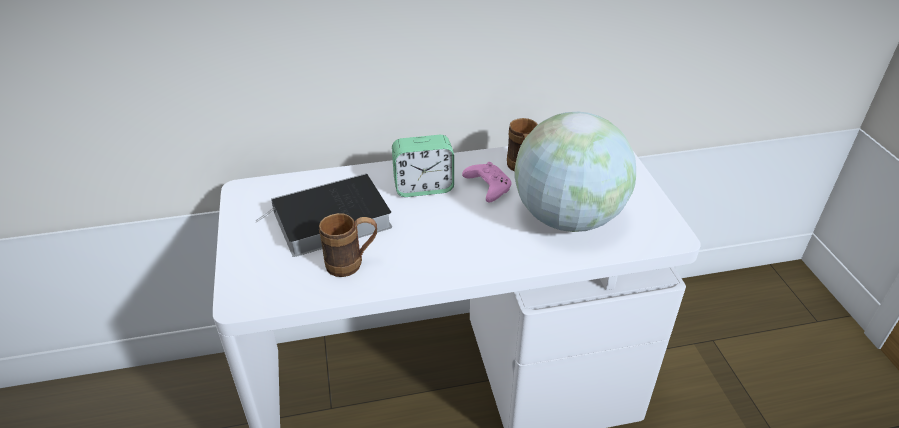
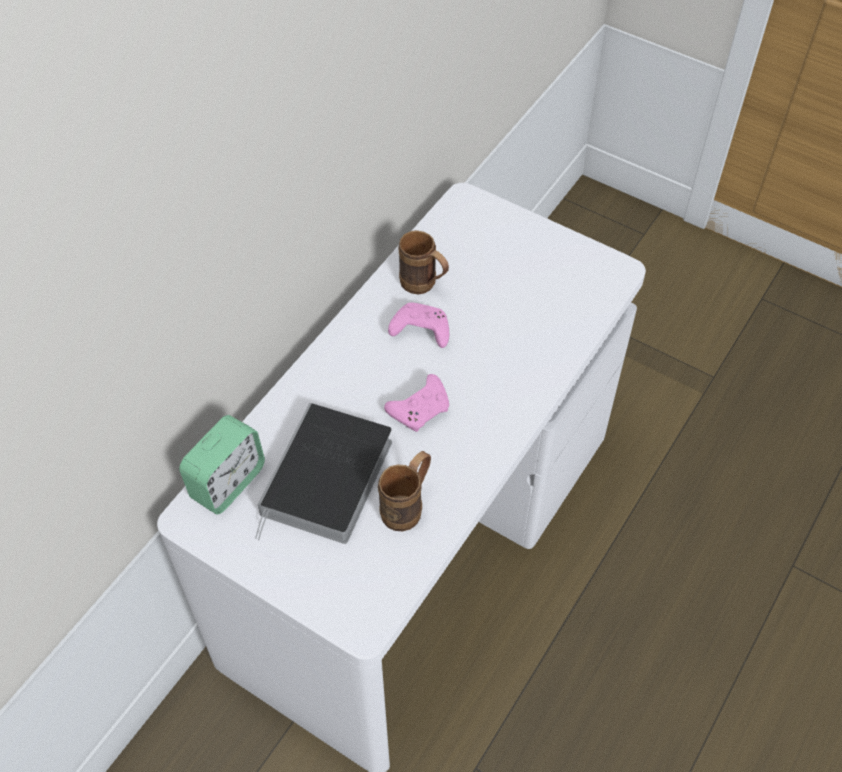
camera: 45 degrees left, 15 degrees up
alarm clock [392,135,454,197] -> alarm clock moved to [179,415,265,514]
globe [514,112,636,232] -> none
none -> pink game controller [384,374,449,432]

